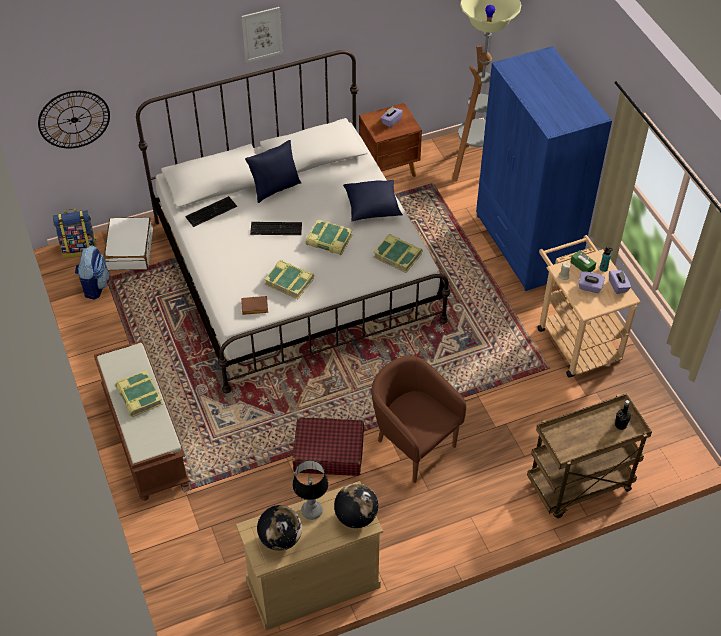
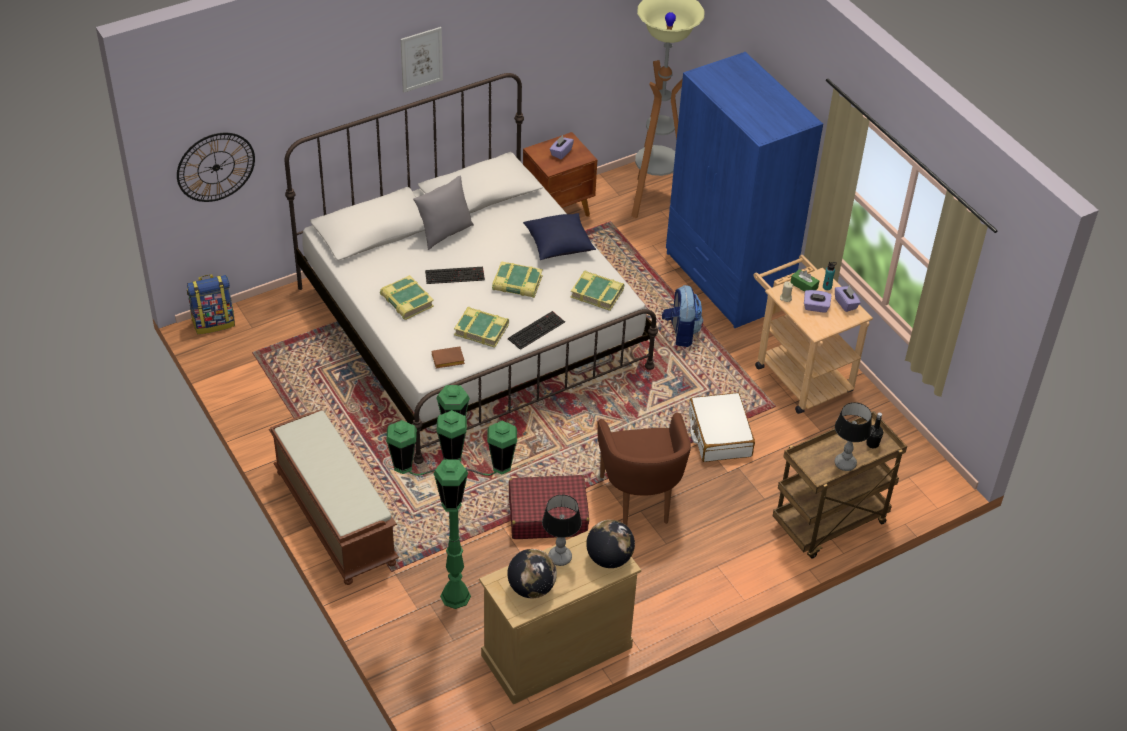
camera: 10 degrees left, 5 degrees down
backpack [75,246,111,300] -> backpack moved to [662,285,703,347]
white suitcase [104,217,153,270] -> white suitcase moved to [689,393,755,462]
book [115,370,163,417] -> book moved to [380,275,434,320]
keyboard [185,196,237,227] -> keyboard moved to [508,311,565,350]
blue pillow [245,140,301,203] -> grey pillow [413,176,474,250]
brown armchair [372,356,466,483] -> brown armchair turned 135 degrees counterclockwise [597,412,691,526]
none -> green floor lamp [386,385,517,609]
none -> table lamp [835,402,872,471]

